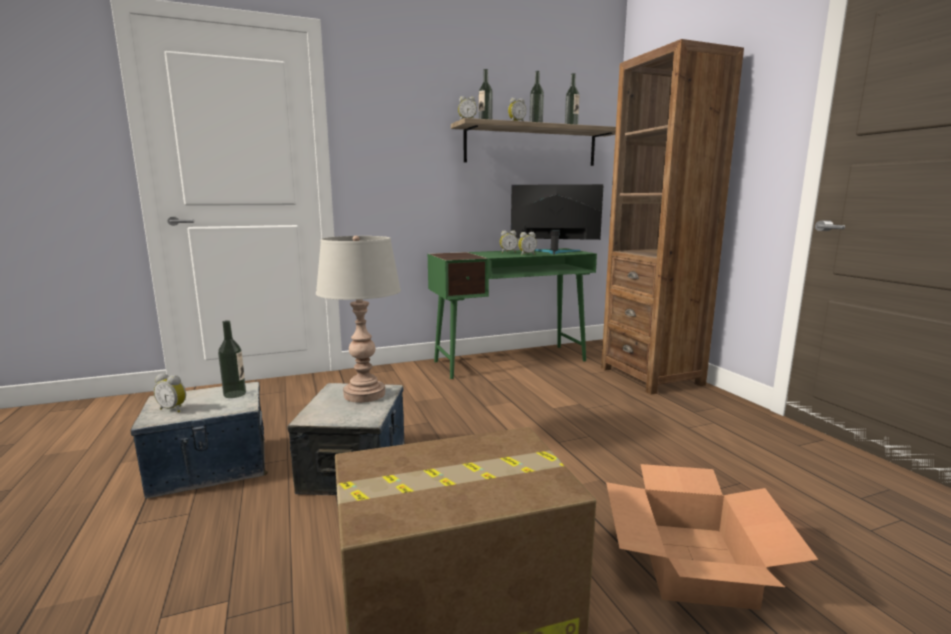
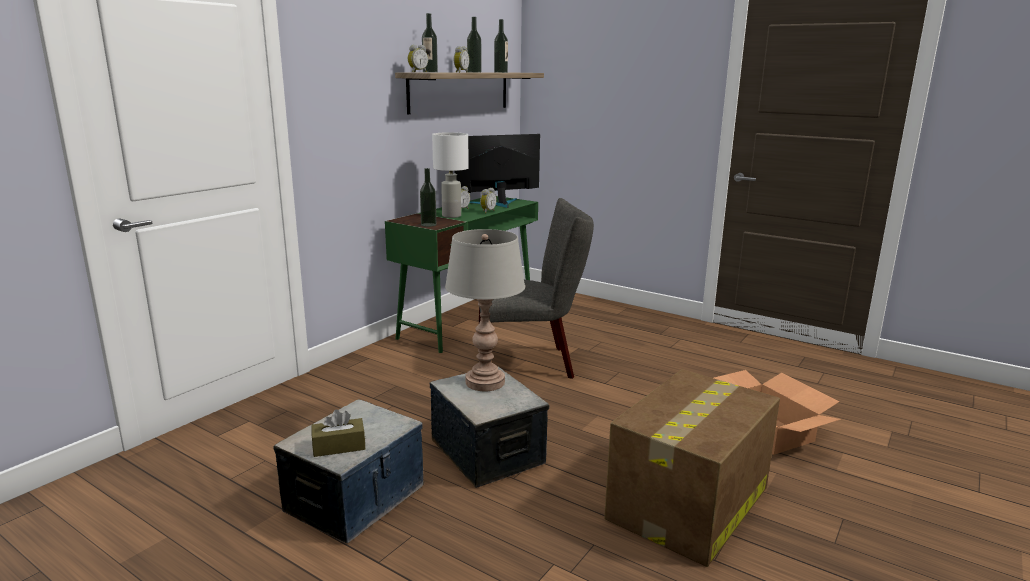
camera: 35 degrees left, 5 degrees up
alarm clock [153,373,186,413] -> brown tissue box [312,409,365,457]
bottle [218,320,246,398] -> bottle moved to [420,168,436,227]
brown bookcase [601,39,744,395] -> none
none -> white table lamp [432,132,469,218]
none -> grey chair [479,198,594,379]

